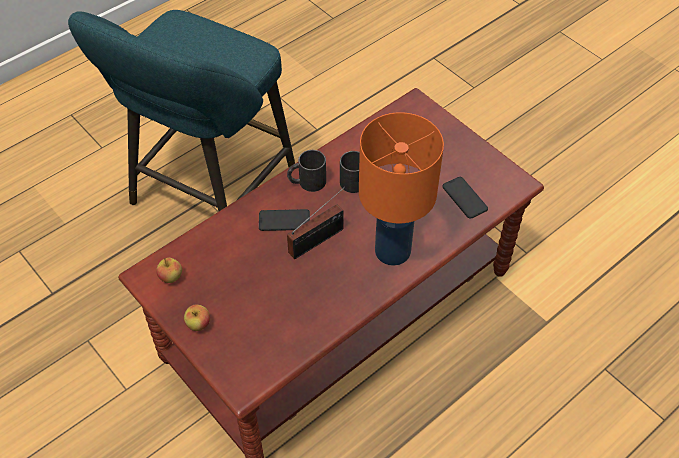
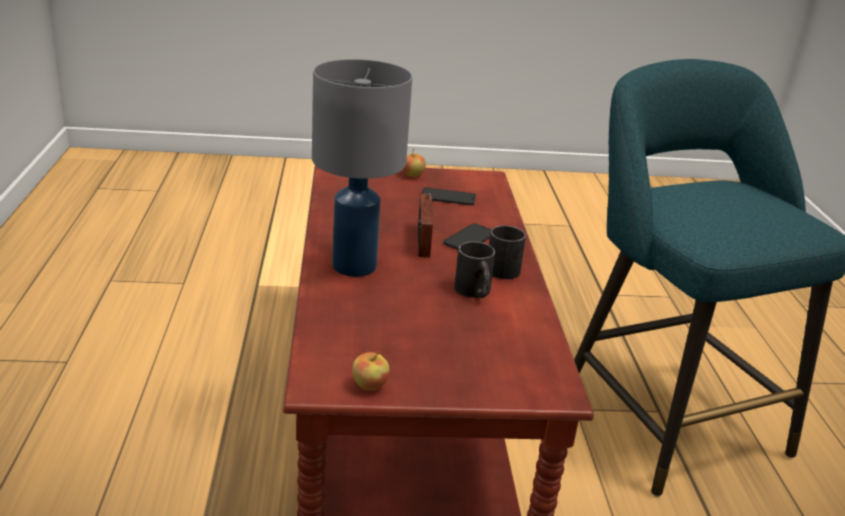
camera: 125 degrees right, 25 degrees down
apple [156,258,182,283] -> apple moved to [352,351,390,390]
orange table lamp [359,112,444,266] -> grey table lamp [312,59,412,277]
phone [442,177,488,219] -> phone moved to [422,188,476,205]

